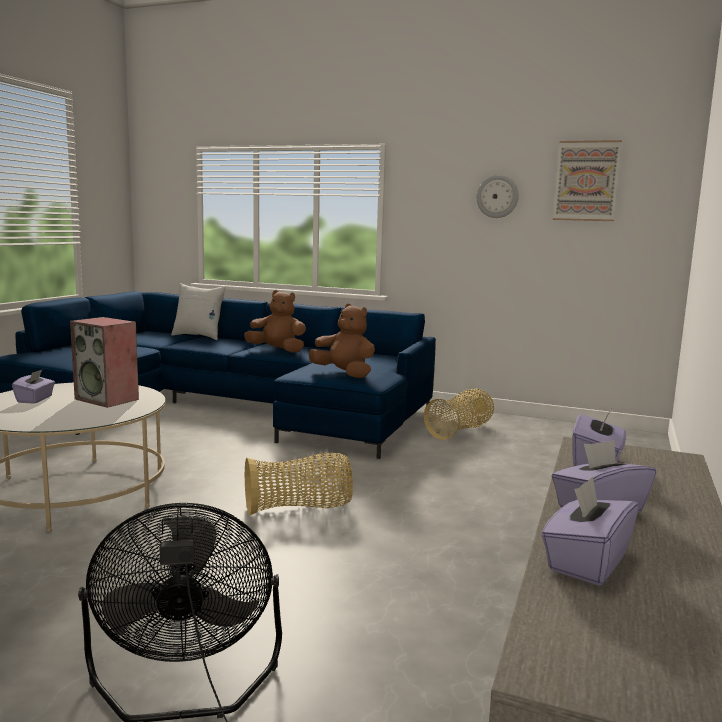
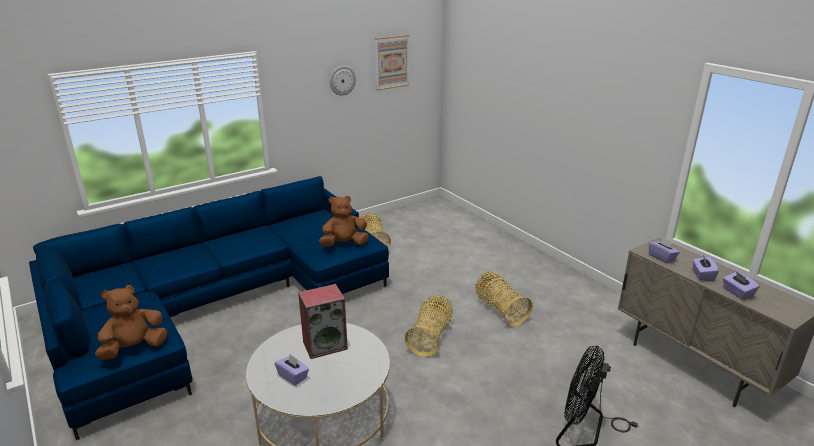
camera: 55 degrees left, 15 degrees up
grey pillow [171,283,226,340] -> none
brown plush toy [244,290,306,353] -> brown plush toy moved to [95,285,167,360]
none -> basket [475,272,532,326]

